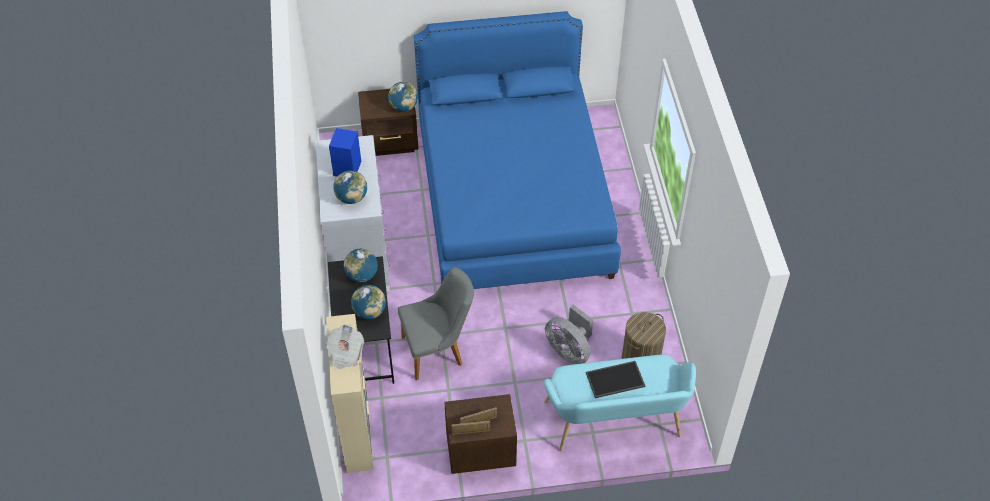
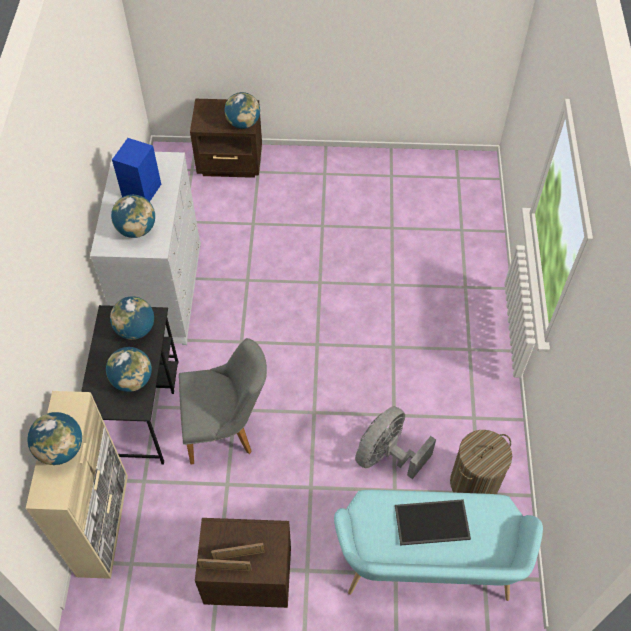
camera: 10 degrees right, 5 degrees up
newspaper [326,324,364,370] -> globe [28,412,82,465]
blue bed [414,11,621,289] -> none
grey fan [545,304,593,364] -> grey fan turned 75 degrees clockwise [355,406,436,479]

